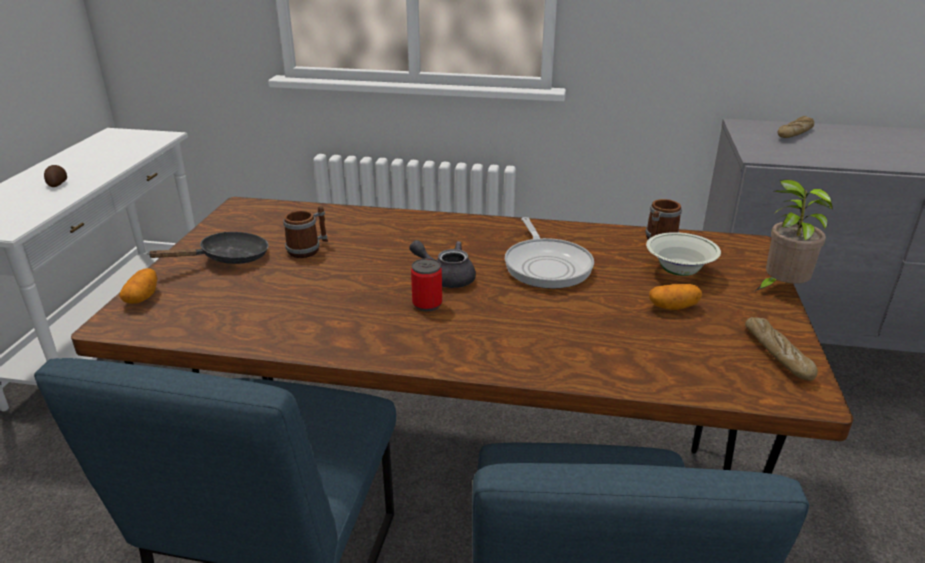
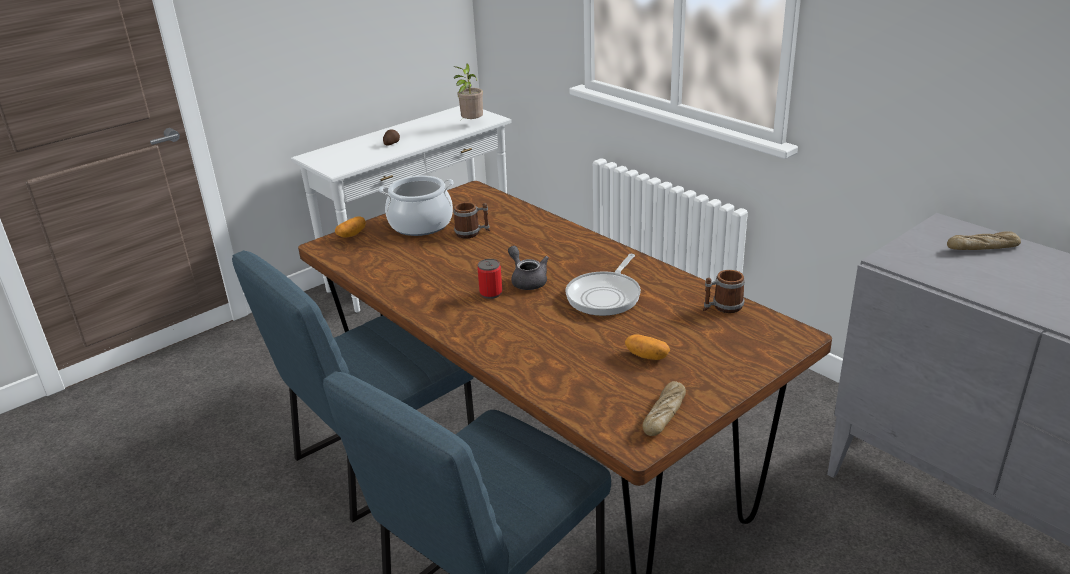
camera: 40 degrees right, 0 degrees up
black frying pan [147,232,269,264] -> cooking pot [379,175,454,236]
white bowl [646,232,721,276] -> none
potted plant [755,179,833,291] -> potted plant moved to [454,63,483,119]

